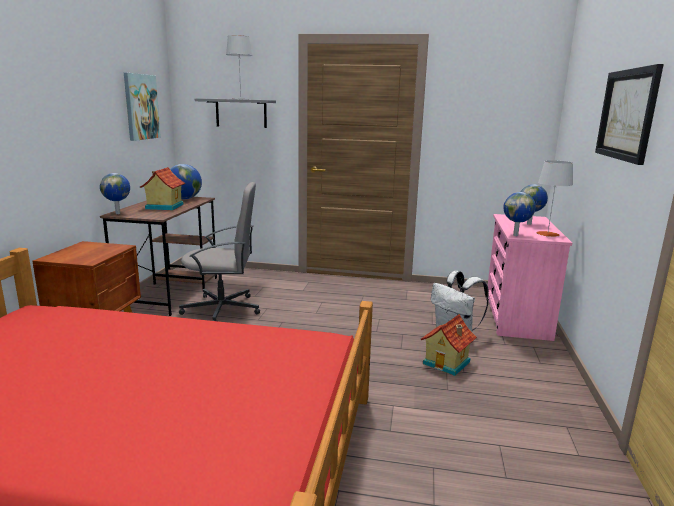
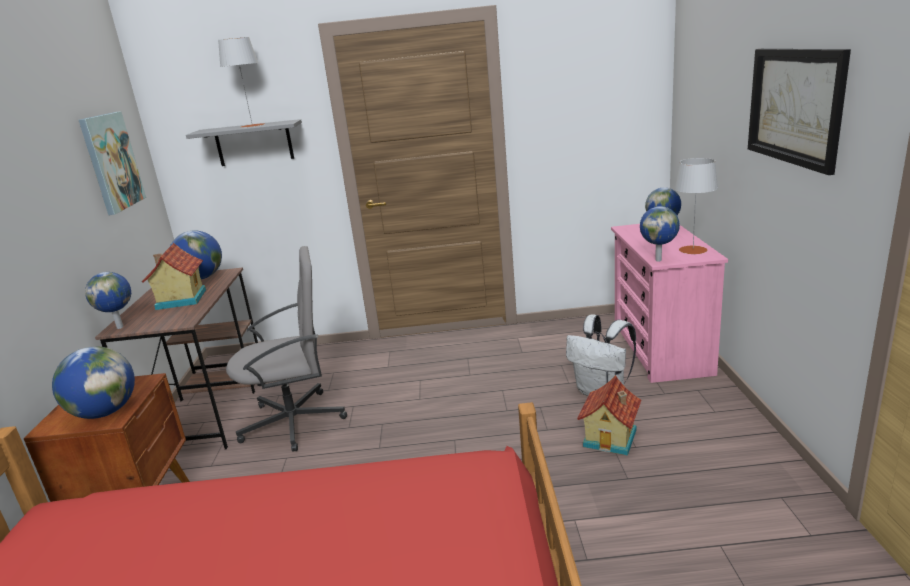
camera: 10 degrees left, 5 degrees up
none -> globe [52,347,135,419]

